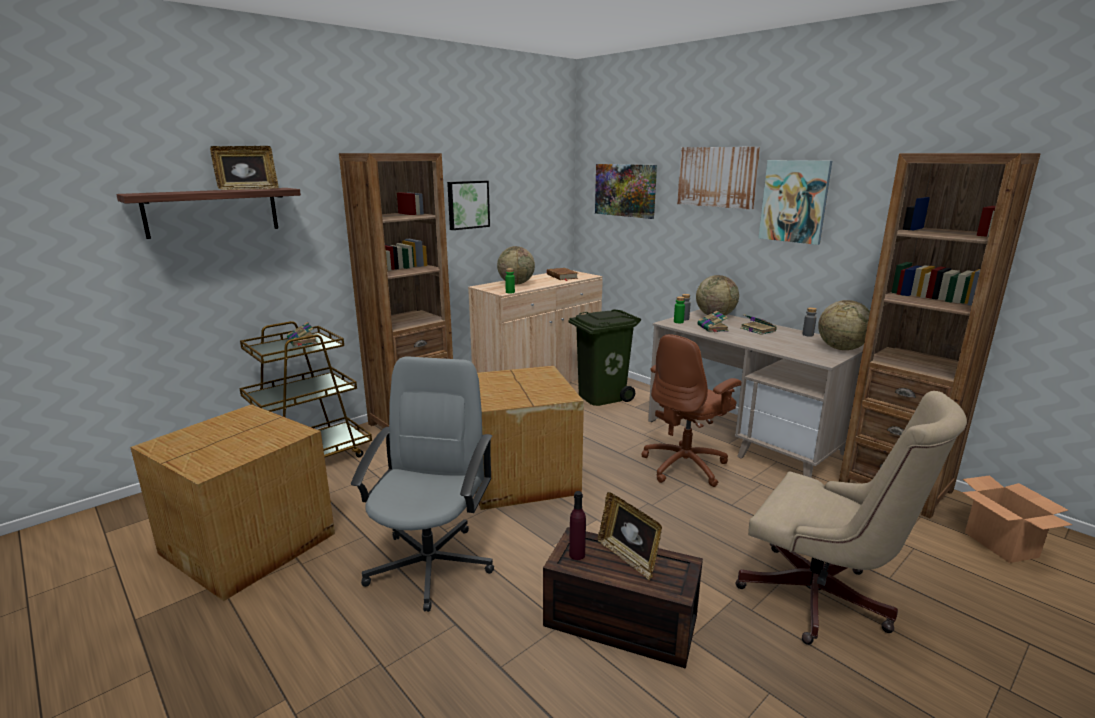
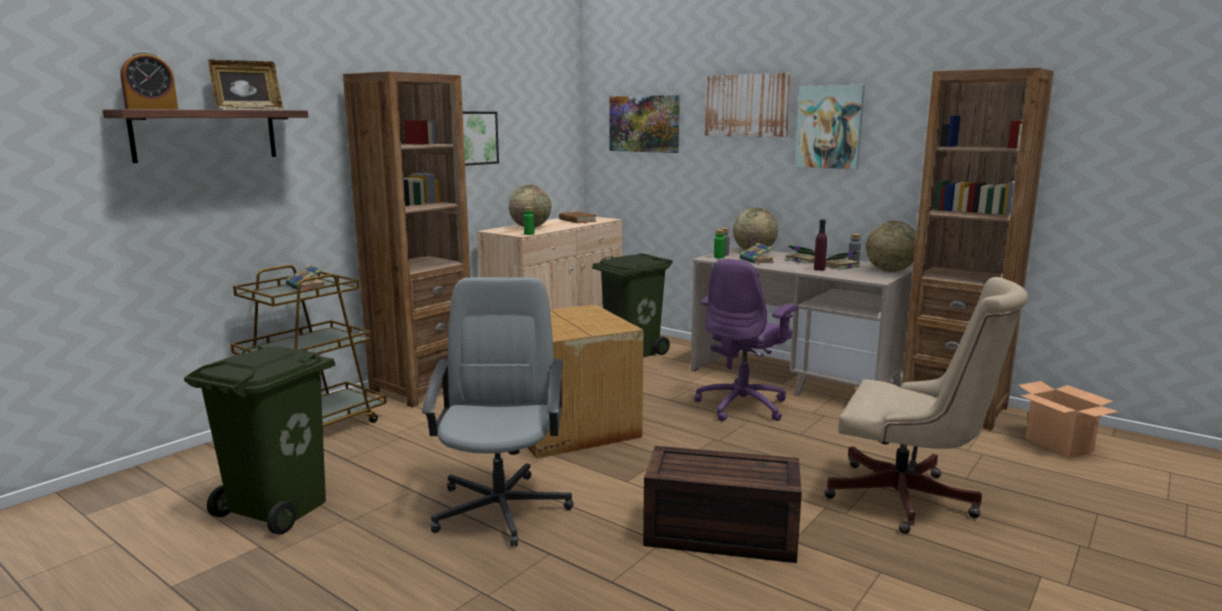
camera: 10 degrees left, 5 degrees down
cardboard box [130,404,335,601] -> green trash can [184,346,335,535]
purple bottle [569,491,586,560] -> purple bottle moved to [814,220,827,271]
picture frame [598,492,662,580] -> none
brown office chair [641,334,741,487] -> purple office chair [694,259,798,421]
none -> alarm clock [121,51,178,109]
none -> book [825,251,861,270]

